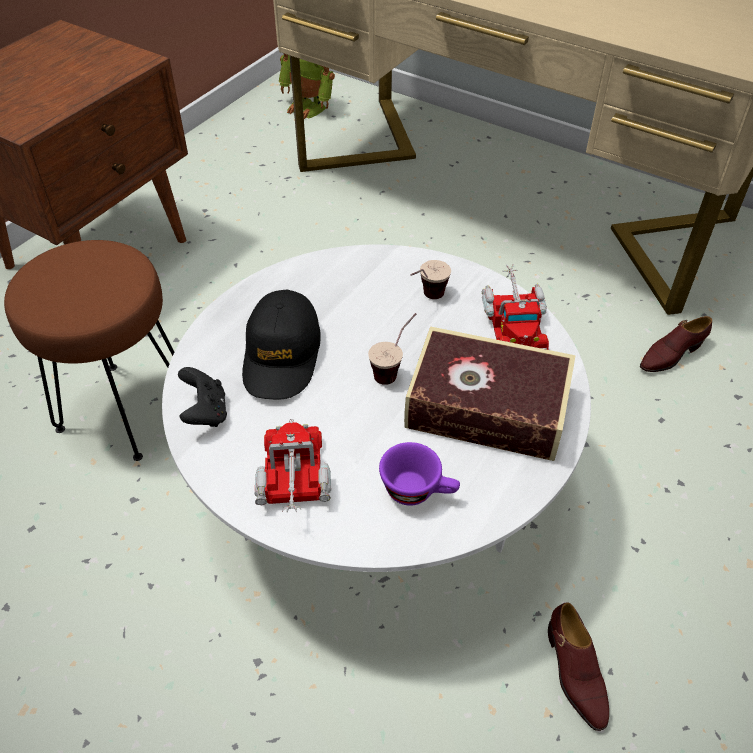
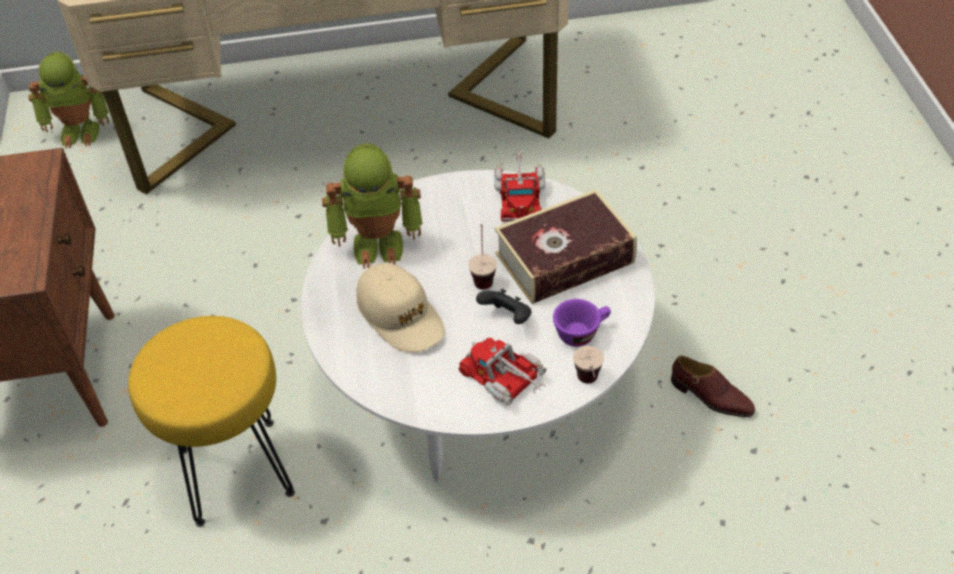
camera: 40 degrees left, 0 degrees up
brown stool [4,240,174,461] -> yellow stool [128,316,295,527]
black game controller [178,367,227,427] -> black game controller moved to [476,289,532,324]
black cap [242,289,321,399] -> beige cap [356,263,445,352]
cup [410,260,451,299] -> cup moved to [573,346,604,384]
toy truck [481,264,549,350] -> toy truck turned 45 degrees clockwise [494,148,546,222]
brown shoe [640,316,712,372] -> none
none -> toy robot [322,144,423,269]

